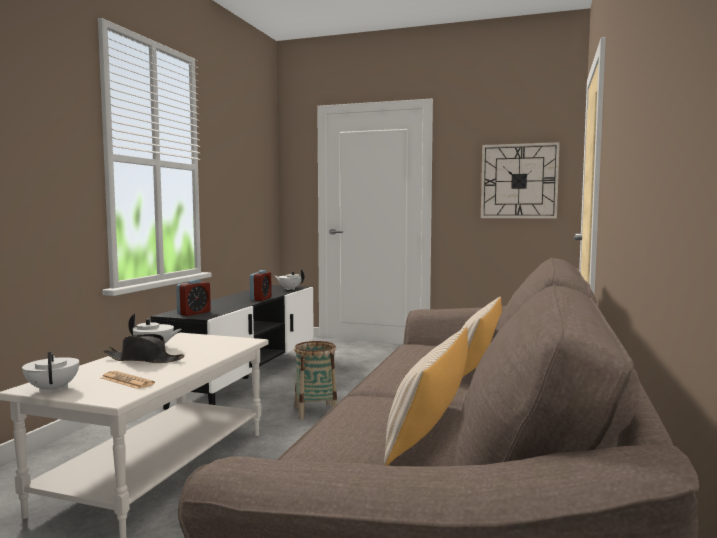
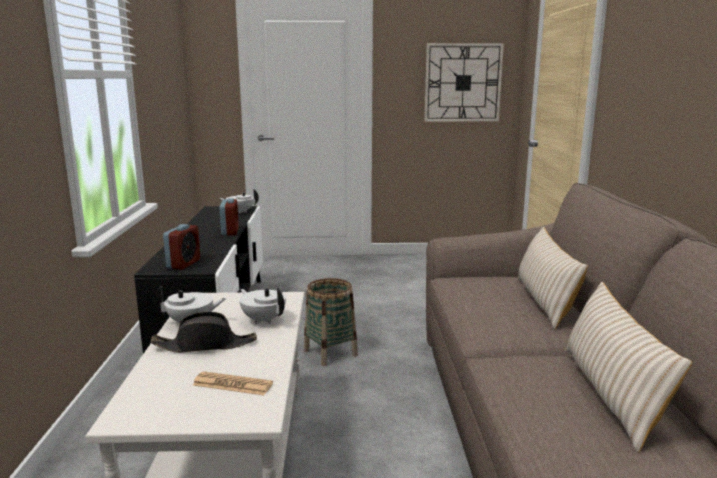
camera: 20 degrees left, 10 degrees up
white teapot [22,352,79,393] -> white teapot moved to [239,288,286,324]

